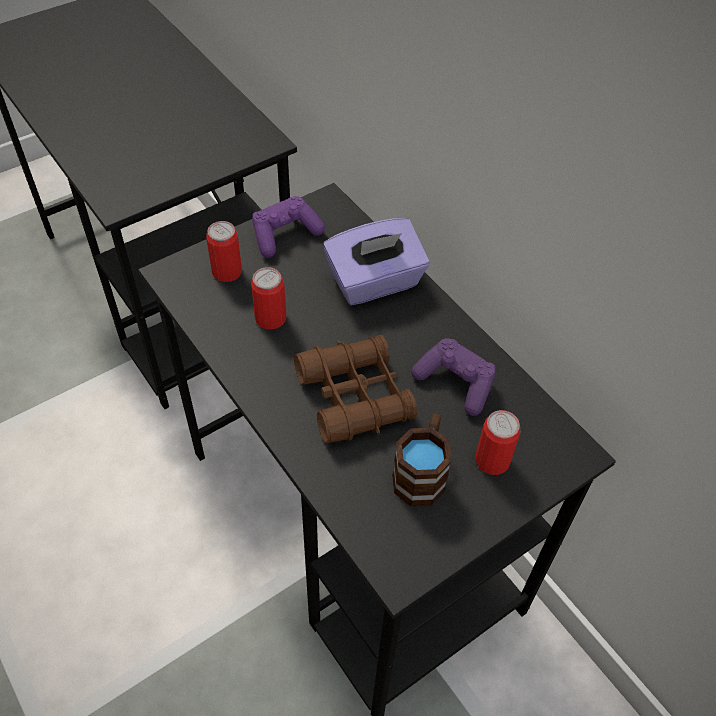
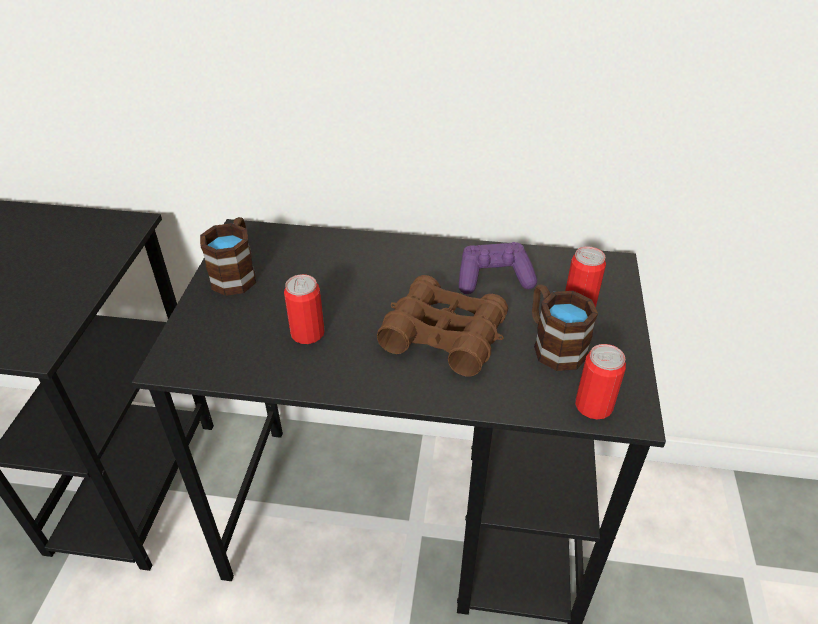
camera: 45 degrees left, 10 degrees down
can [206,221,242,282] -> can moved to [575,344,626,419]
purple game controller [252,196,325,258] -> brown mug [200,217,256,296]
purple tissue box [323,218,430,305] -> none

